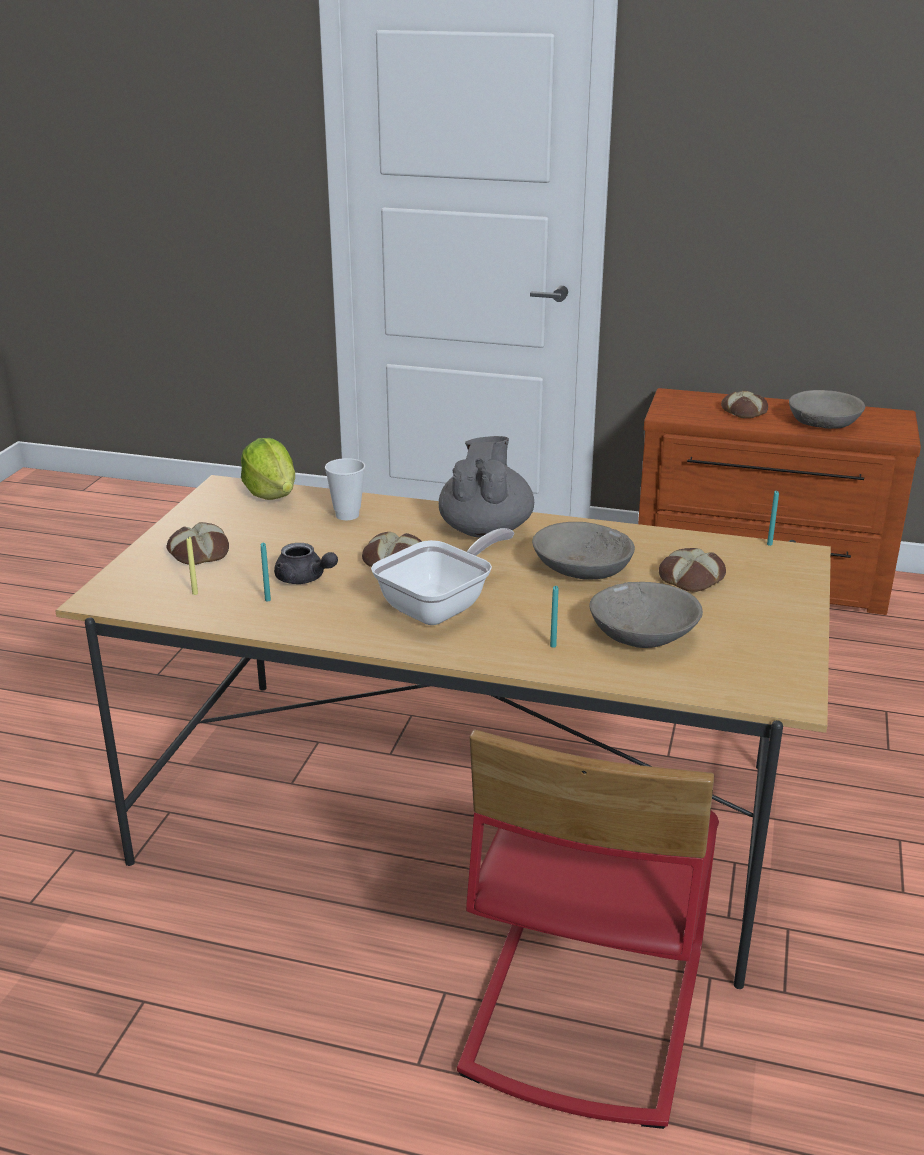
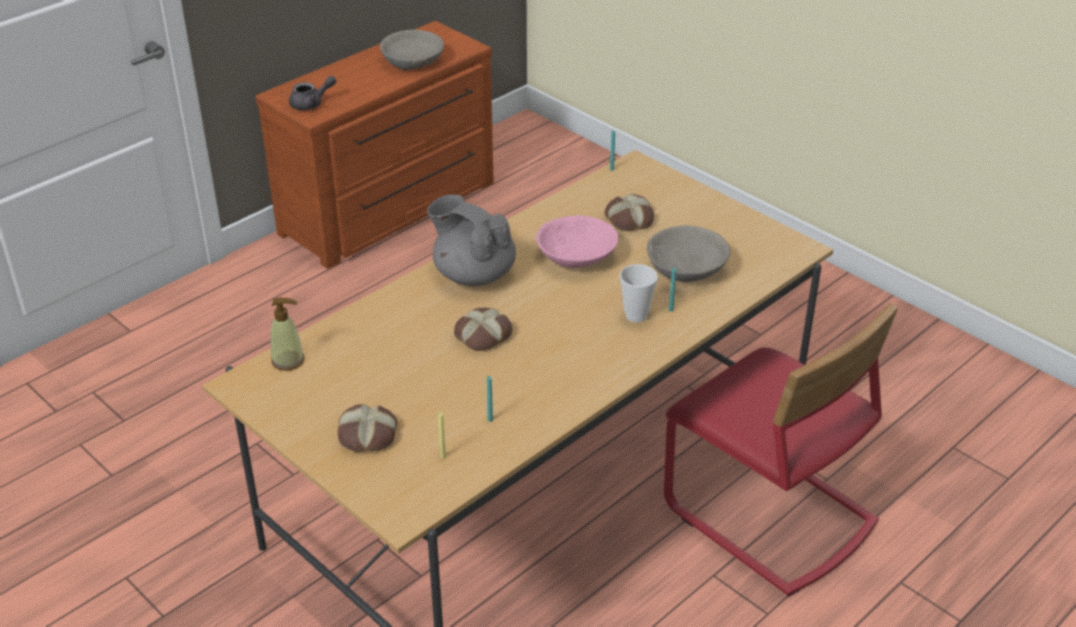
camera: 60 degrees left, 10 degrees up
lettuce [241,438,295,500] -> soap dispenser [271,297,304,371]
grey teapot [274,543,338,584] -> grey teapot moved to [289,76,336,110]
cup [325,458,365,520] -> cup moved to [620,264,658,322]
frying pan [371,528,514,625] -> none
grey bowl [532,522,635,580] -> pink bowl [536,215,619,268]
bread [721,391,768,418] -> none

